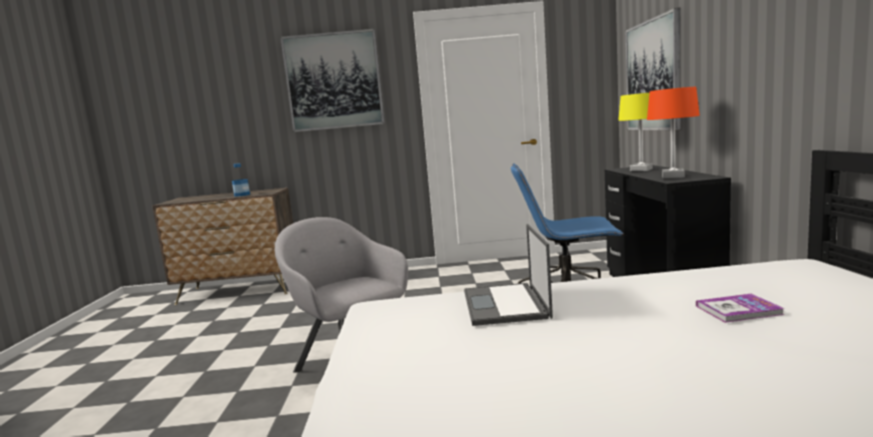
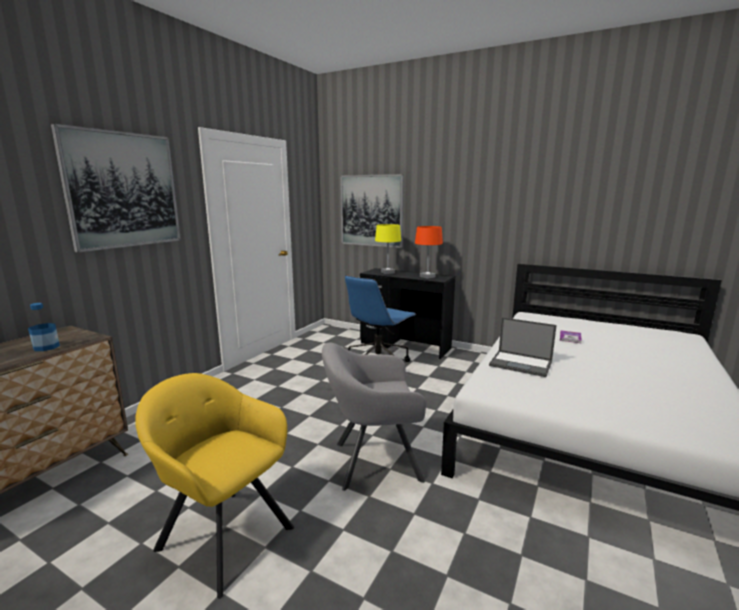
camera: 60 degrees left, 5 degrees up
none -> yellow armchair [135,373,294,599]

